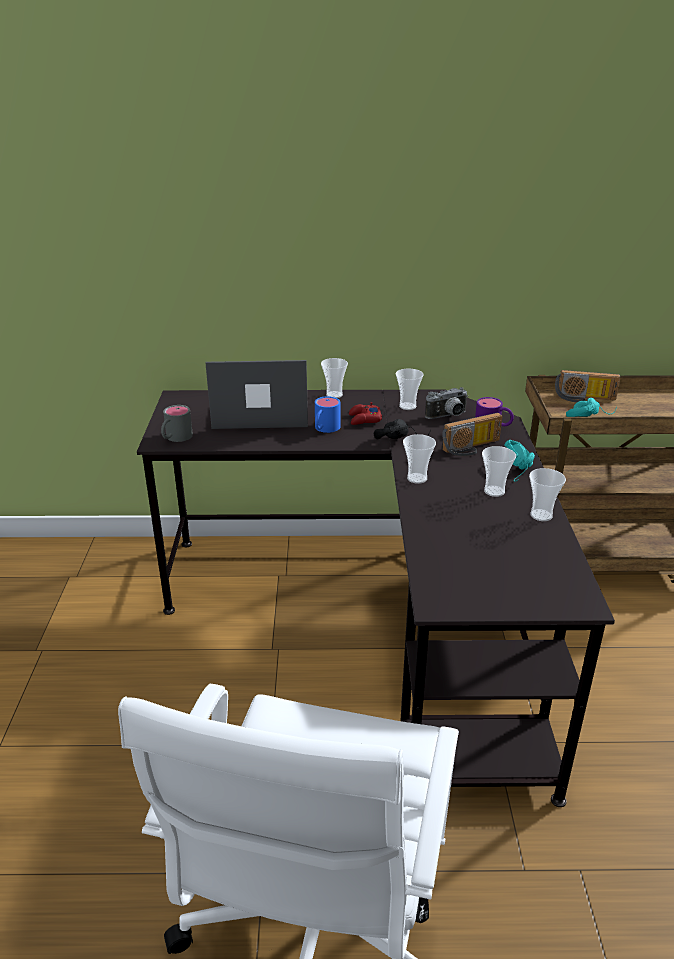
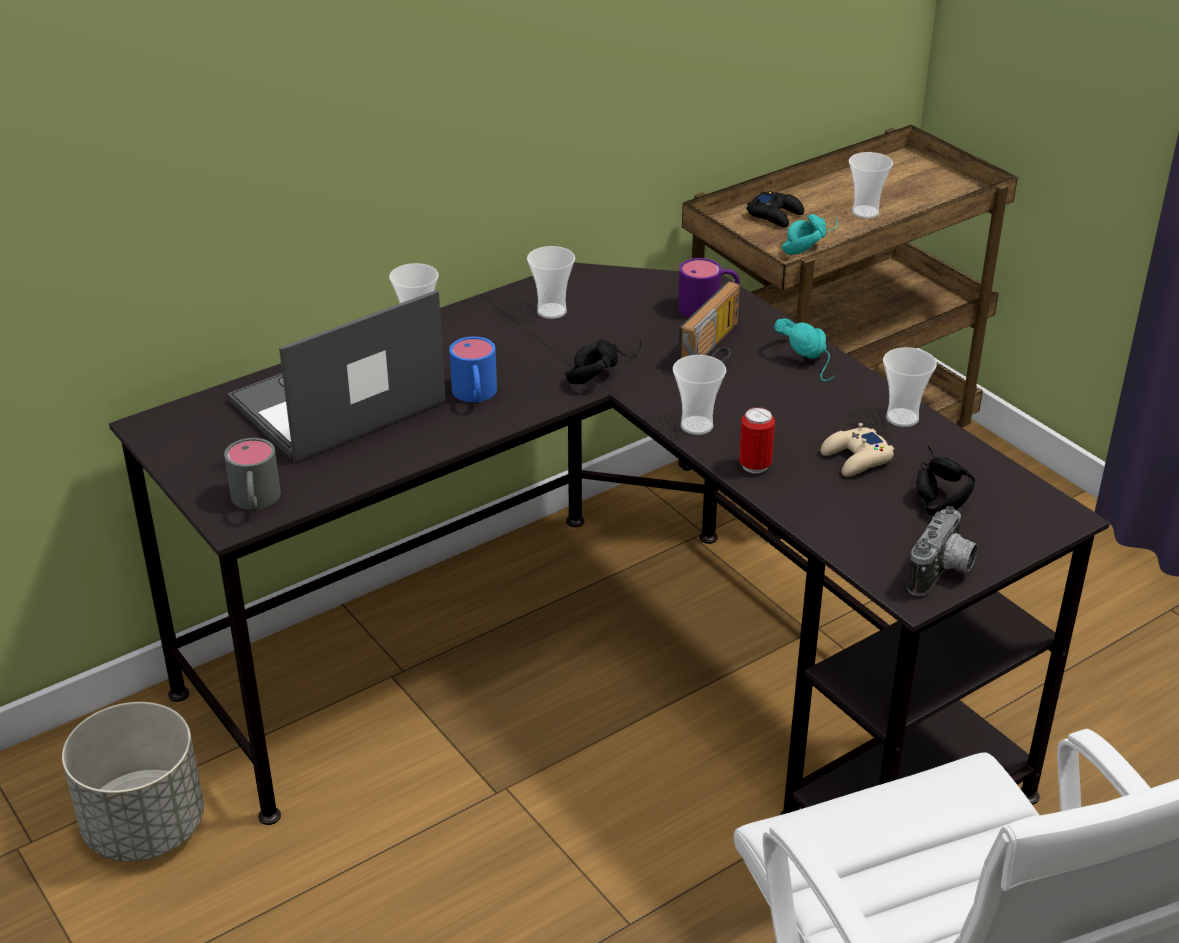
camera: 35 degrees left, 5 degrees up
red game controller [349,402,382,425] -> none
camera [425,387,468,419] -> camera moved to [907,506,978,596]
cup [482,446,516,497] -> cup moved to [849,152,893,219]
radio [555,370,620,402] -> black game controller [746,191,804,227]
none -> grey planter [62,702,204,861]
none -> can [739,407,775,473]
none -> beige game controller [821,423,894,477]
none -> black headphones [916,445,975,516]

